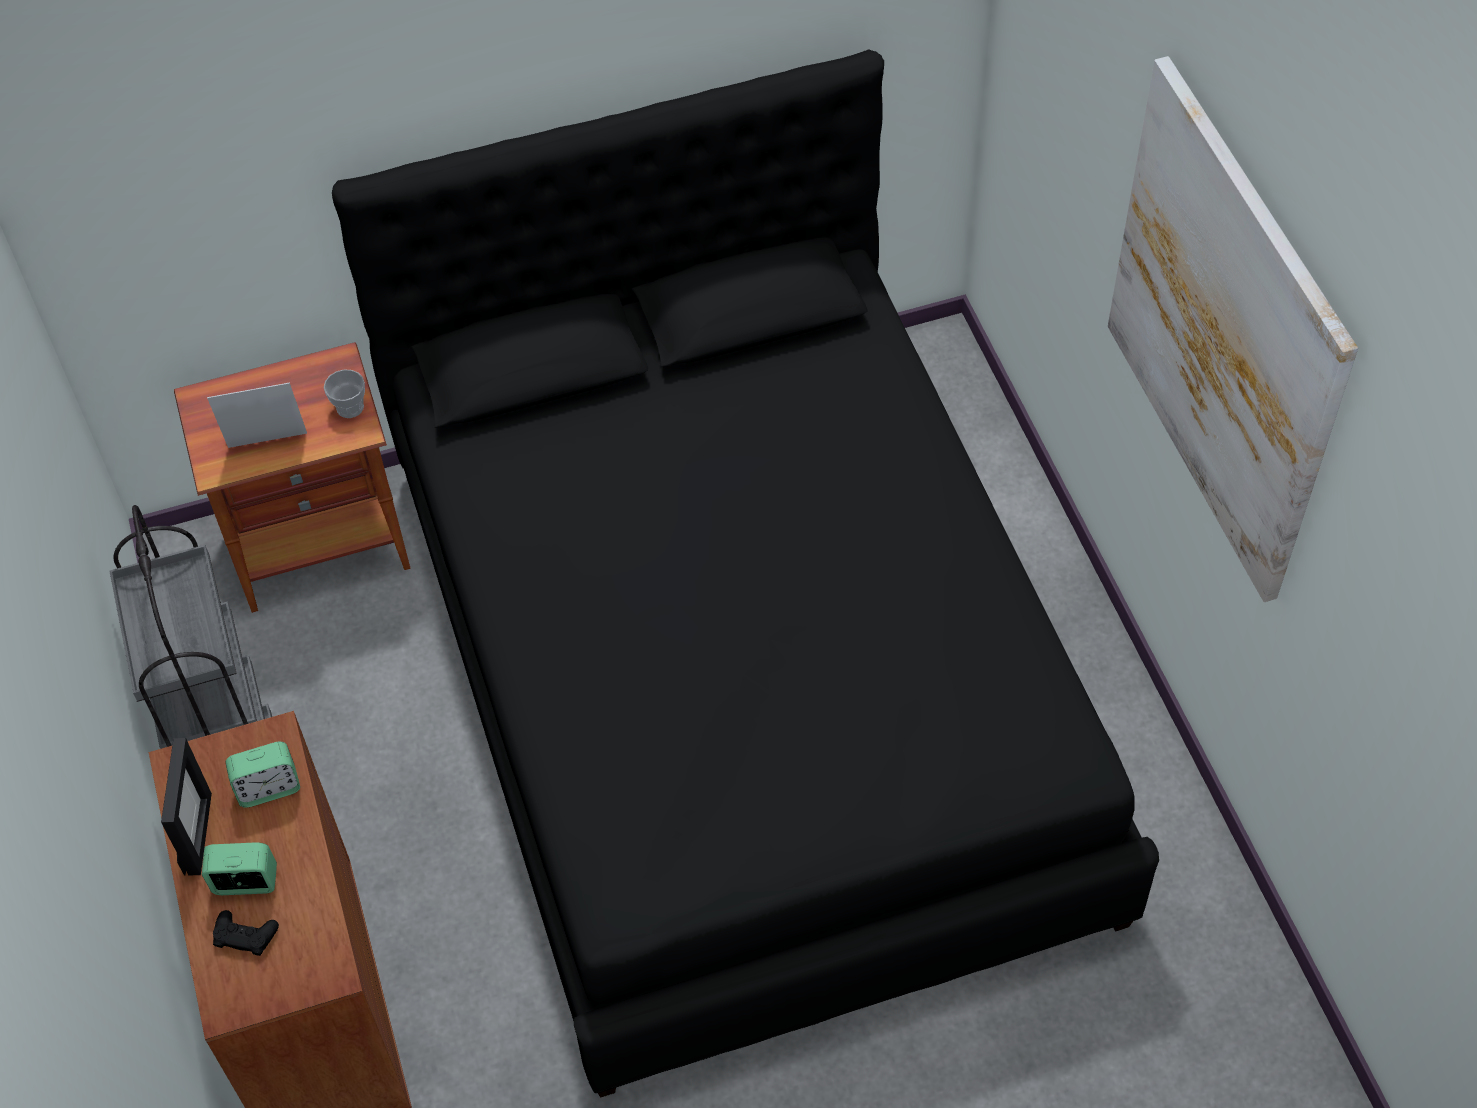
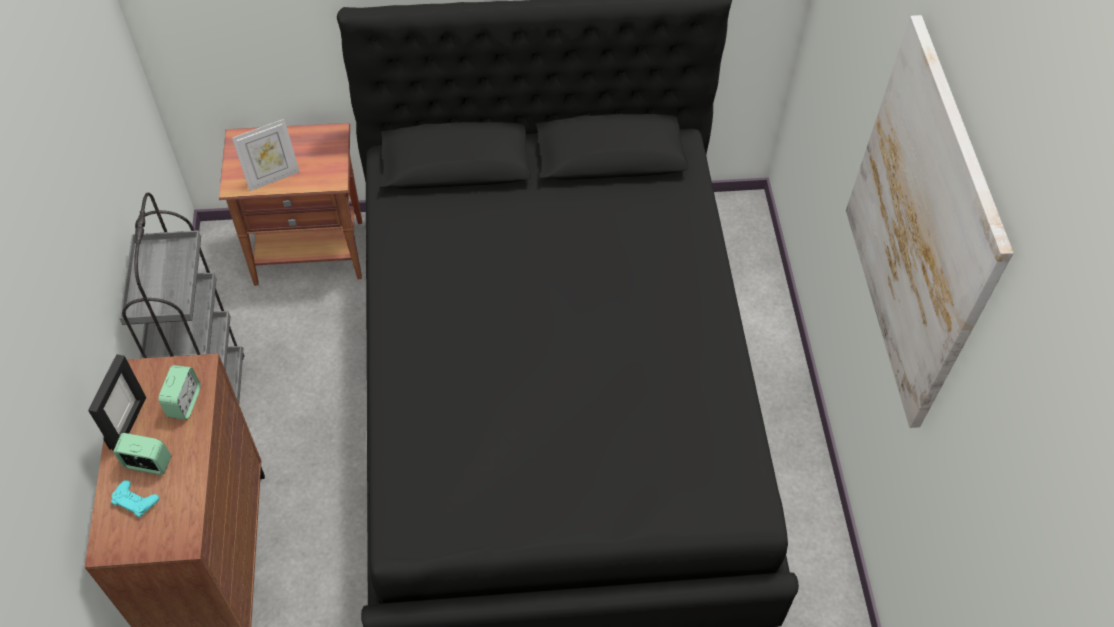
camera: 10 degrees right, 0 degrees up
picture frame [207,383,307,448] -> picture frame turned 150 degrees clockwise [232,119,300,191]
black game controller [213,910,279,956] -> turquoise game controller [111,480,159,517]
alarm clock [225,742,300,808] -> alarm clock turned 75 degrees counterclockwise [158,365,200,420]
cup [324,370,365,418] -> none

